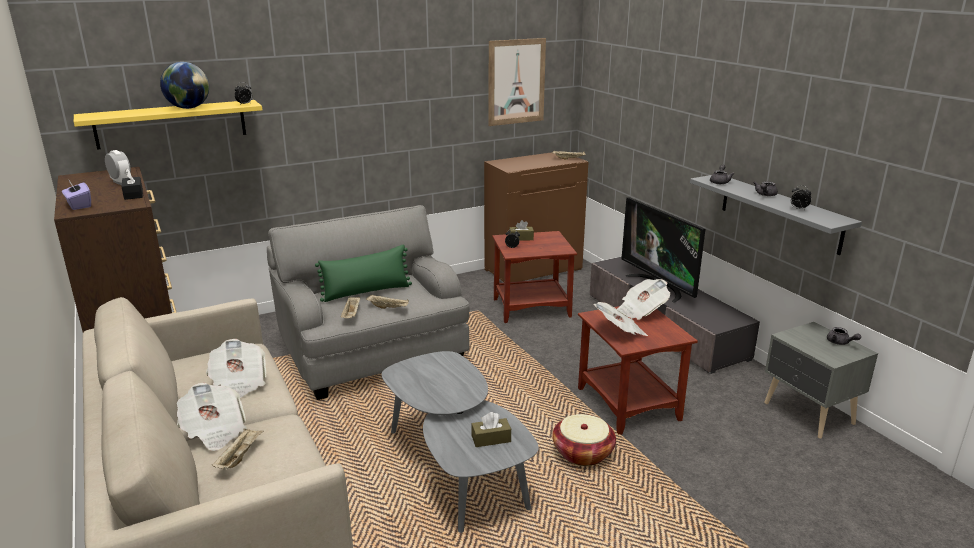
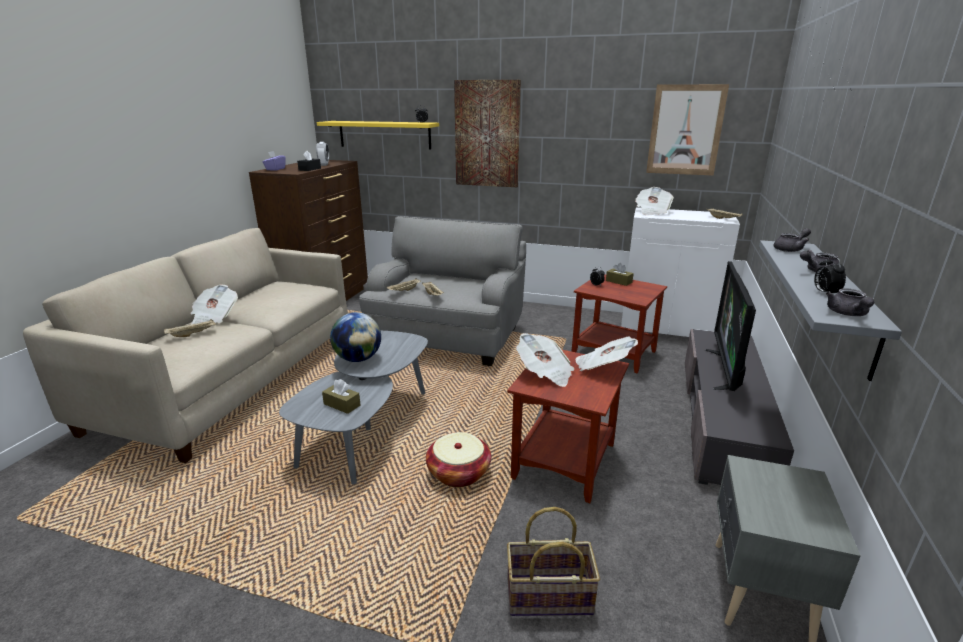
camera: 45 degrees right, 0 degrees up
globe [160,62,209,109] -> globe moved to [330,312,381,362]
newspaper [206,339,266,398] -> newspaper moved to [635,187,674,215]
green pillow [315,245,412,302] -> none
brown cabinet [484,151,588,282] -> white cabinet [621,207,740,337]
grey teapot [827,327,861,345] -> grey teapot moved to [826,288,874,316]
none -> picture [454,80,521,187]
none -> basket [507,507,600,616]

